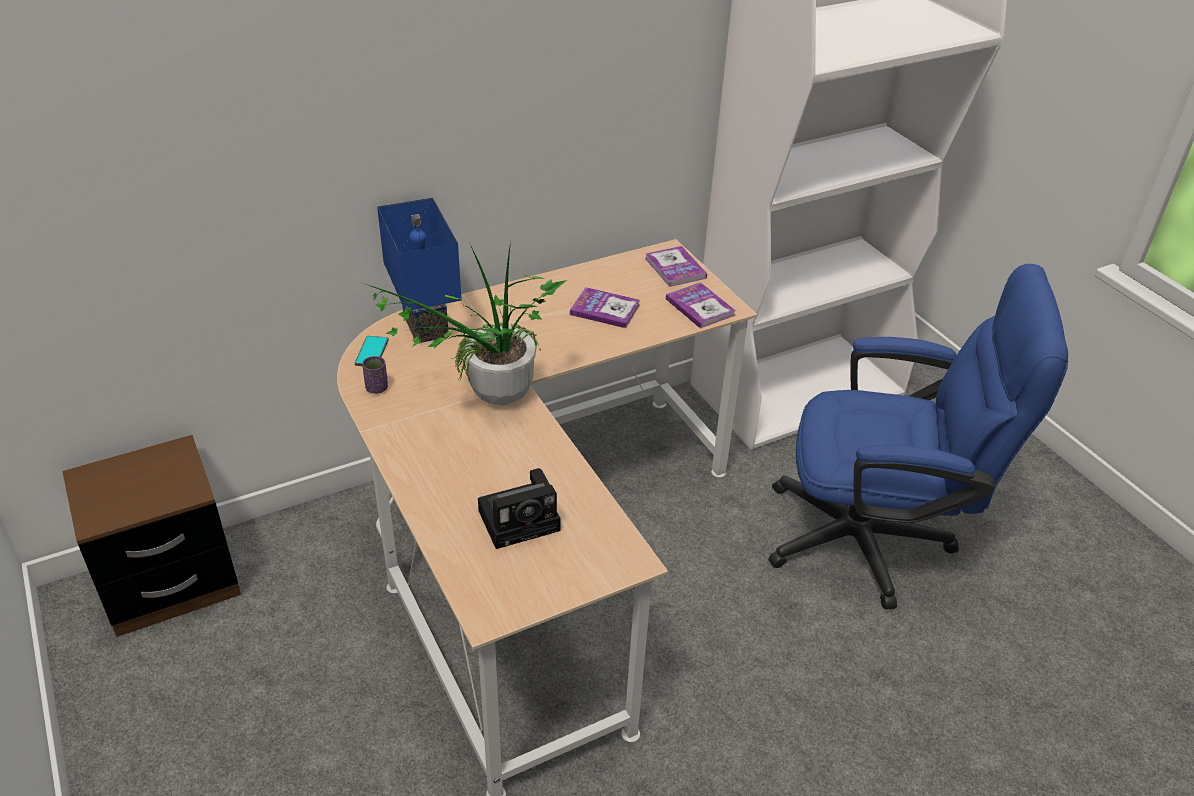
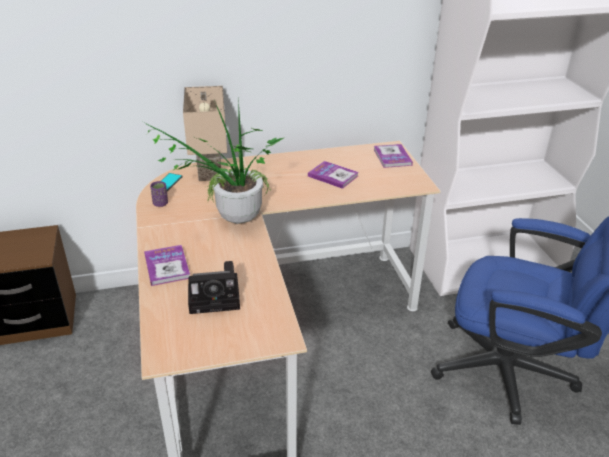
camera: 15 degrees right, 5 degrees down
blue table lamp [377,198,462,343] -> beige table lamp [183,86,227,181]
book [666,282,736,329] -> book moved to [144,245,190,286]

